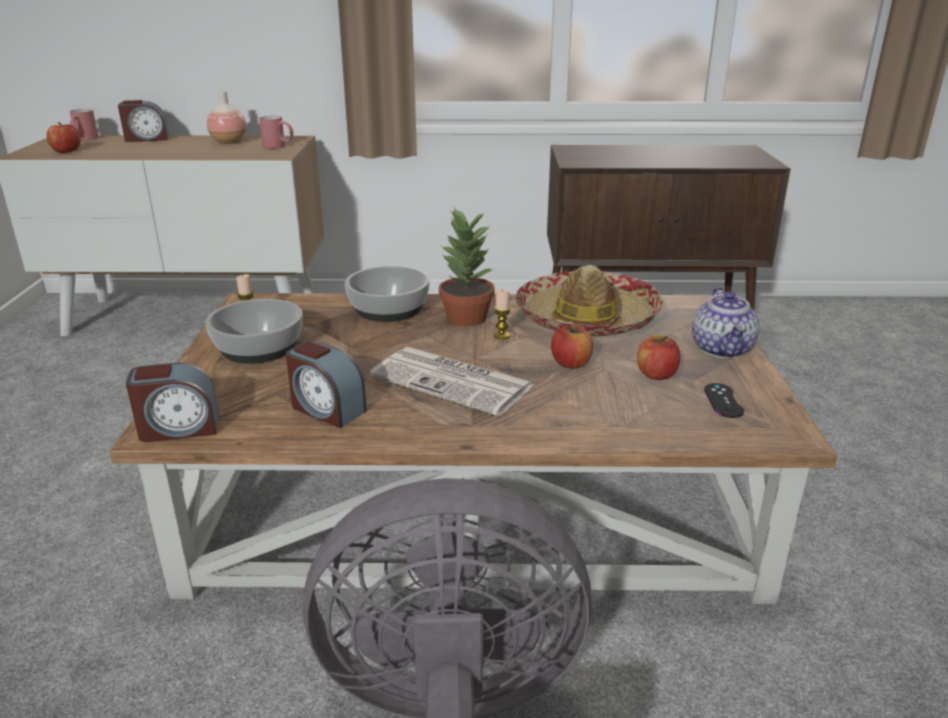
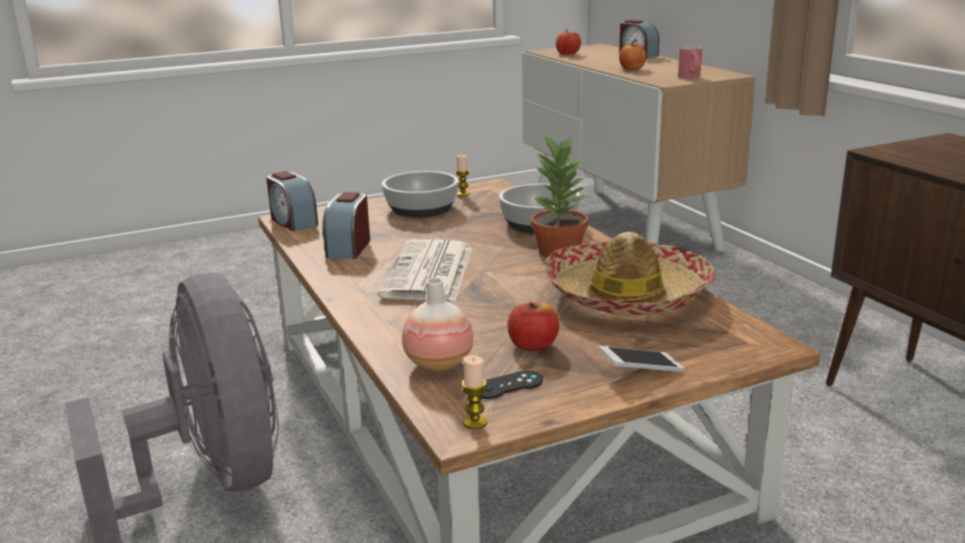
camera: 65 degrees right, 5 degrees down
red mug [70,109,99,140] -> none
vase [207,91,247,144] -> vase moved to [402,278,473,372]
candle [494,289,511,339] -> candle moved to [462,355,487,429]
apple [551,324,593,369] -> apple moved to [619,41,646,70]
teapot [692,287,759,358] -> phone [597,346,685,372]

